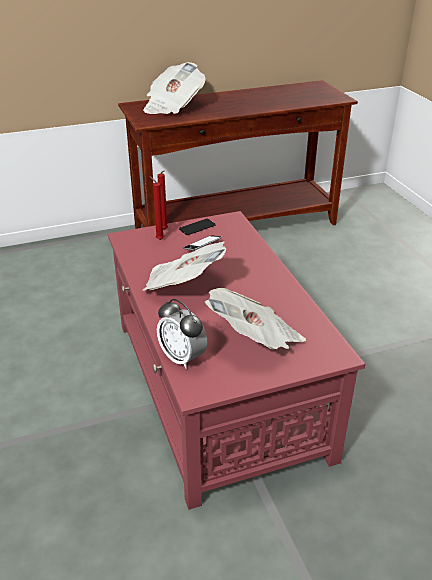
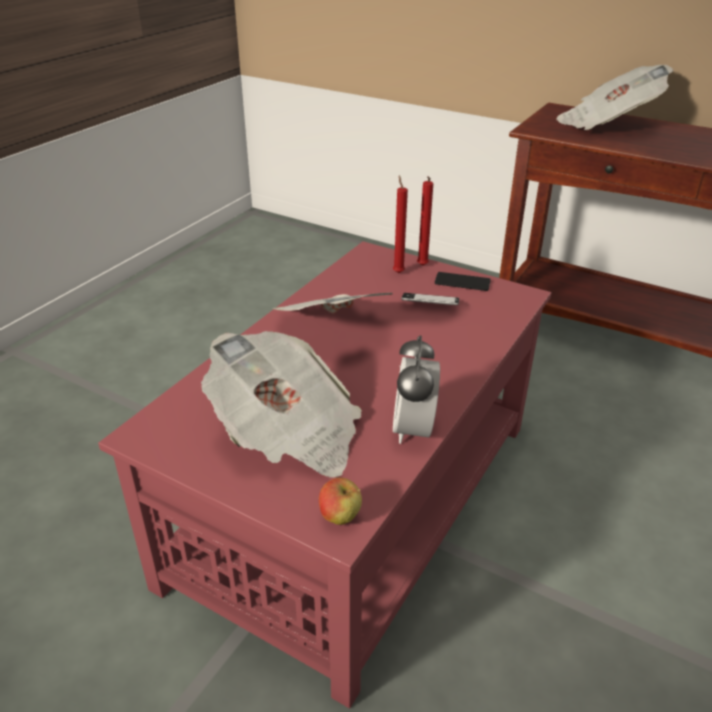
camera: 50 degrees right, 0 degrees up
alarm clock [157,299,207,369] -> alarm clock moved to [393,335,440,444]
none -> apple [319,478,362,525]

